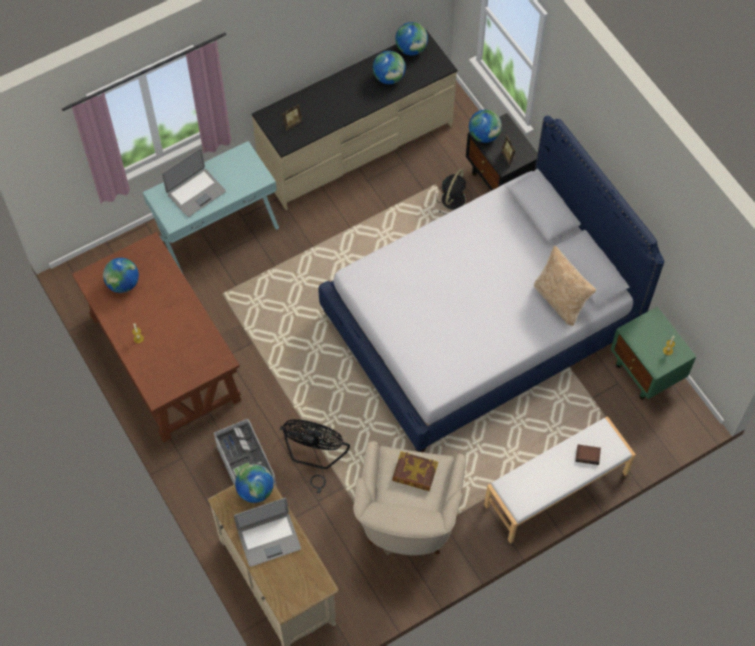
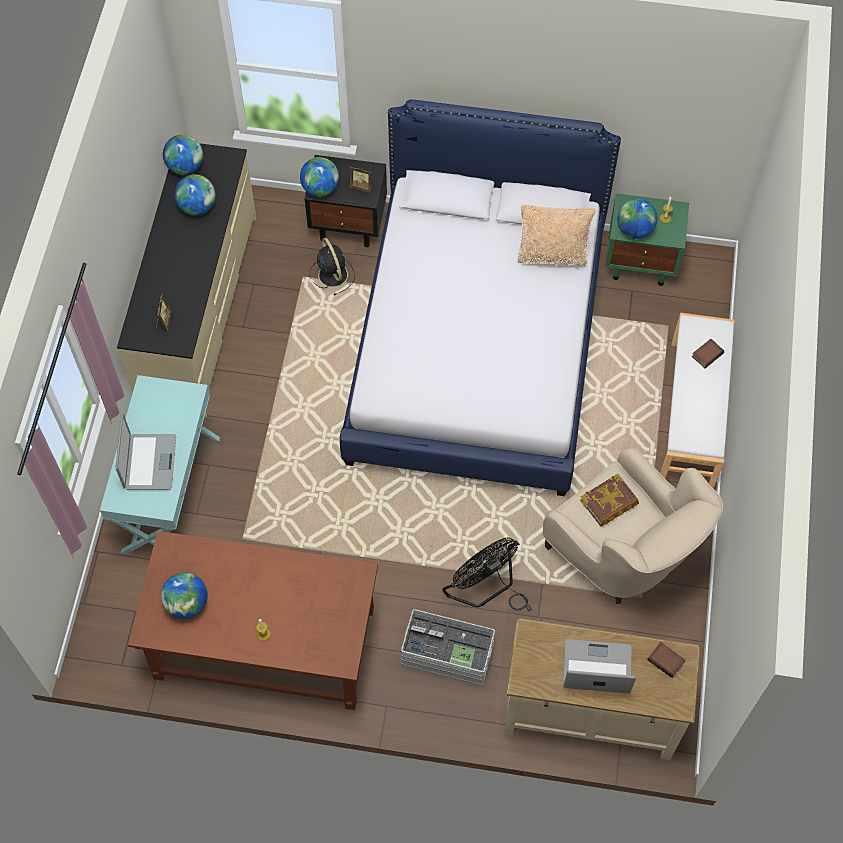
camera: 50 degrees left, 0 degrees up
laptop [234,498,301,567] -> laptop turned 105 degrees counterclockwise [563,639,636,693]
globe [235,464,274,503] -> globe moved to [617,199,658,239]
none -> book [647,642,685,678]

